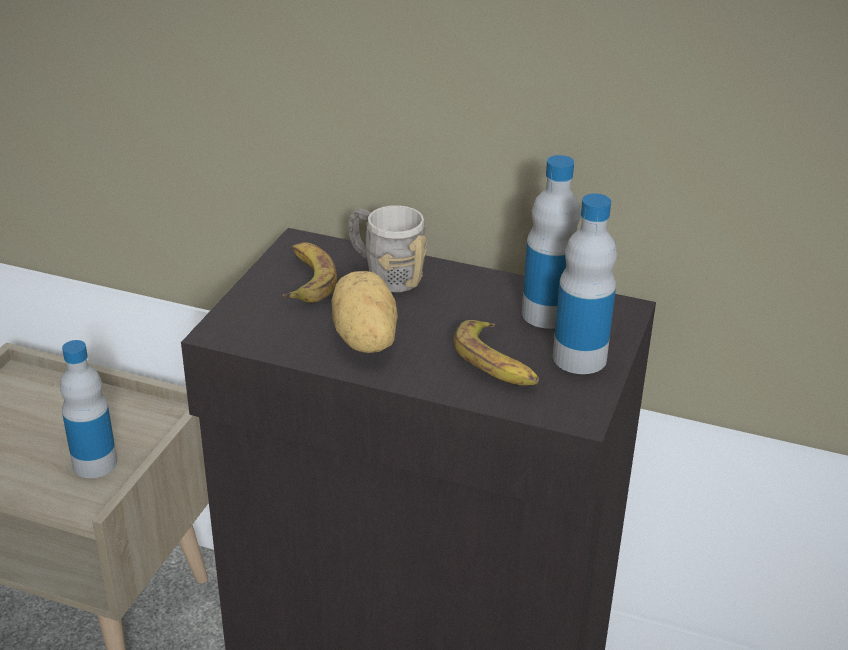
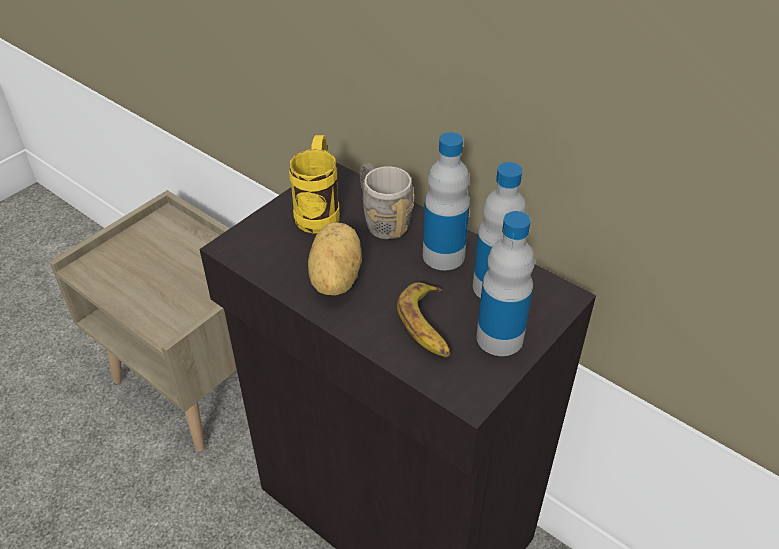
camera: 20 degrees right, 10 degrees up
bottle [60,340,117,478] -> bottle moved to [423,132,470,270]
banana [283,242,337,303] -> yellow mug [289,135,339,234]

